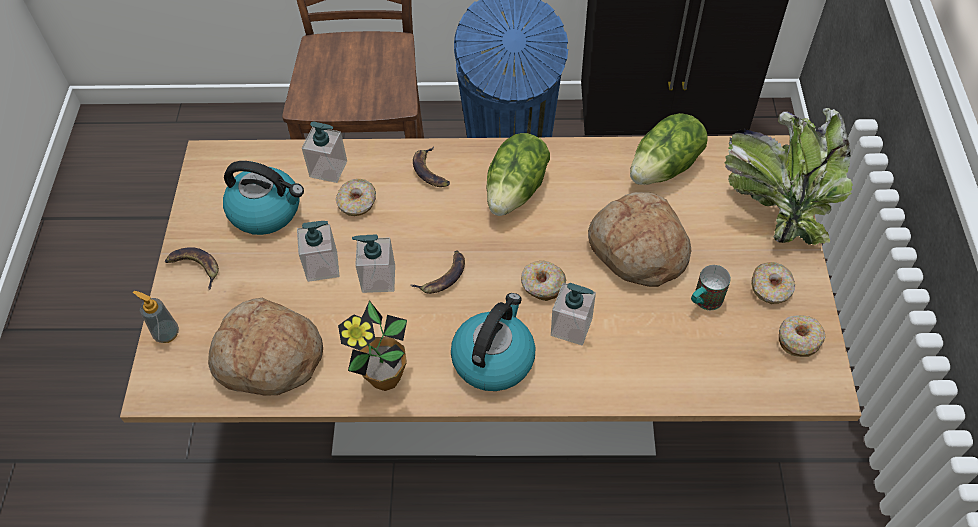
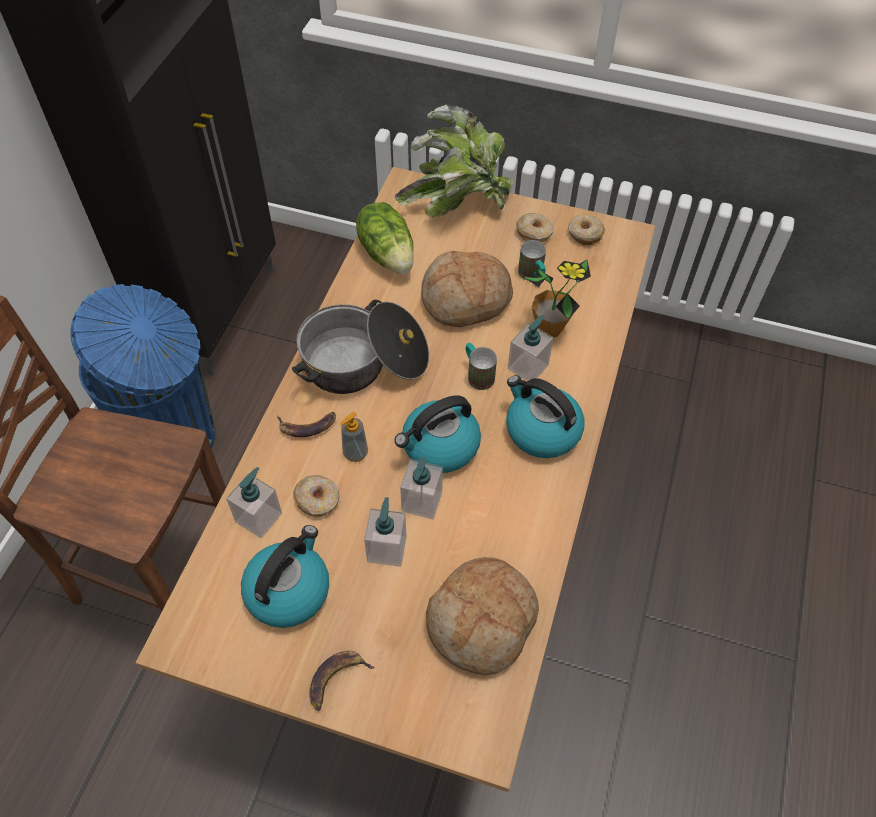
camera: 75 degrees left, 0 degrees up
soap dispenser [133,291,179,343] -> soap dispenser moved to [340,412,368,462]
potted plant [338,300,407,391] -> potted plant moved to [524,260,591,337]
banana [411,250,465,294] -> kettle [395,395,481,473]
lettuce [486,133,550,216] -> cooking pot [292,300,429,394]
donut [521,261,566,301] -> mug [466,343,497,390]

